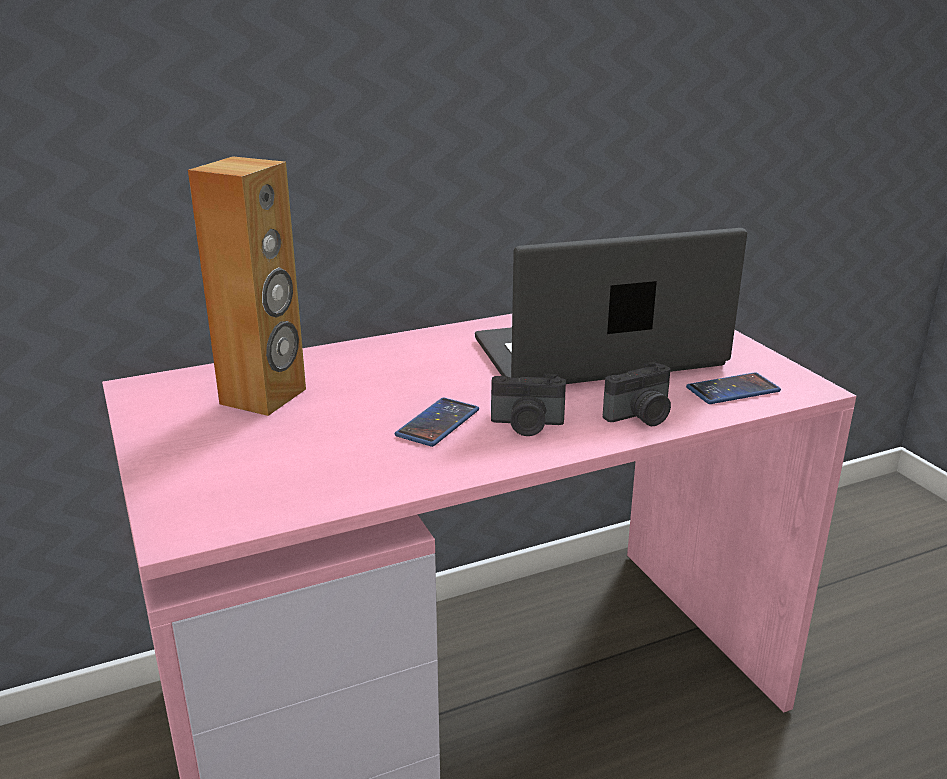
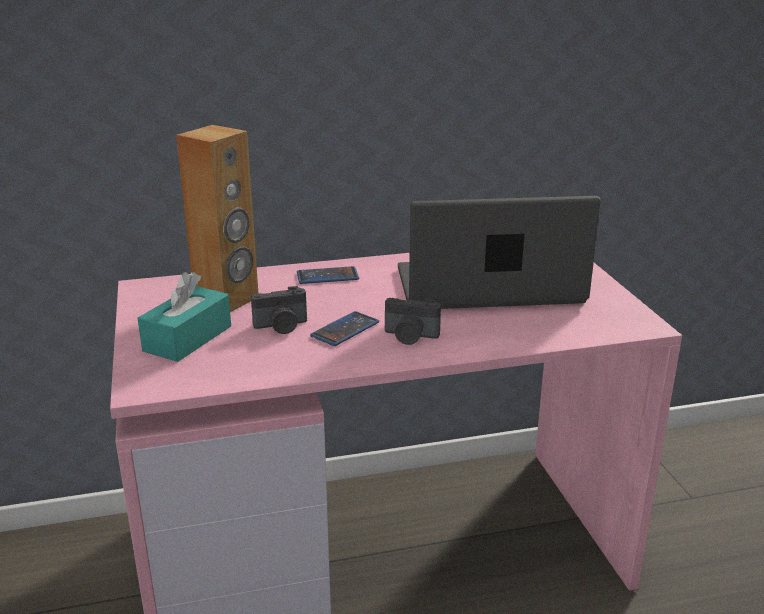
camera: 10 degrees right, 0 degrees up
camera [603,362,671,426] -> camera moved to [251,286,307,334]
phone [686,372,781,404] -> phone moved to [297,266,359,284]
none -> turquoise tissue box [137,272,231,362]

